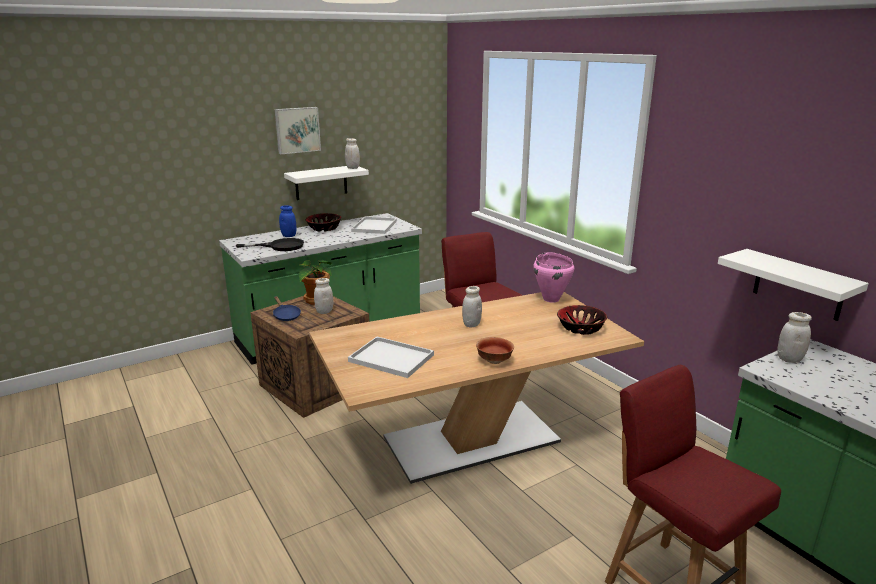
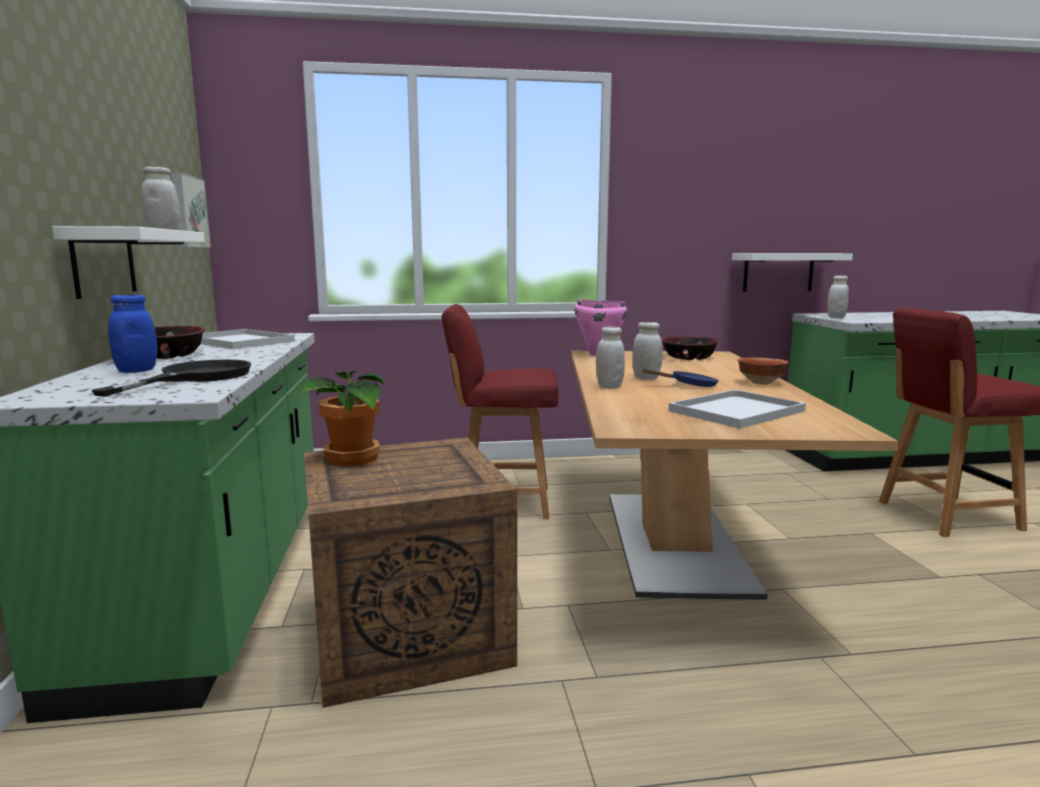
camera: 65 degrees left, 10 degrees down
blue frying pan [273,296,301,321] -> blue frying pan moved to [642,369,719,387]
picture [275,107,321,154] -> picture moved to [171,172,211,247]
white jar [314,278,333,314] -> white jar moved to [596,327,625,389]

